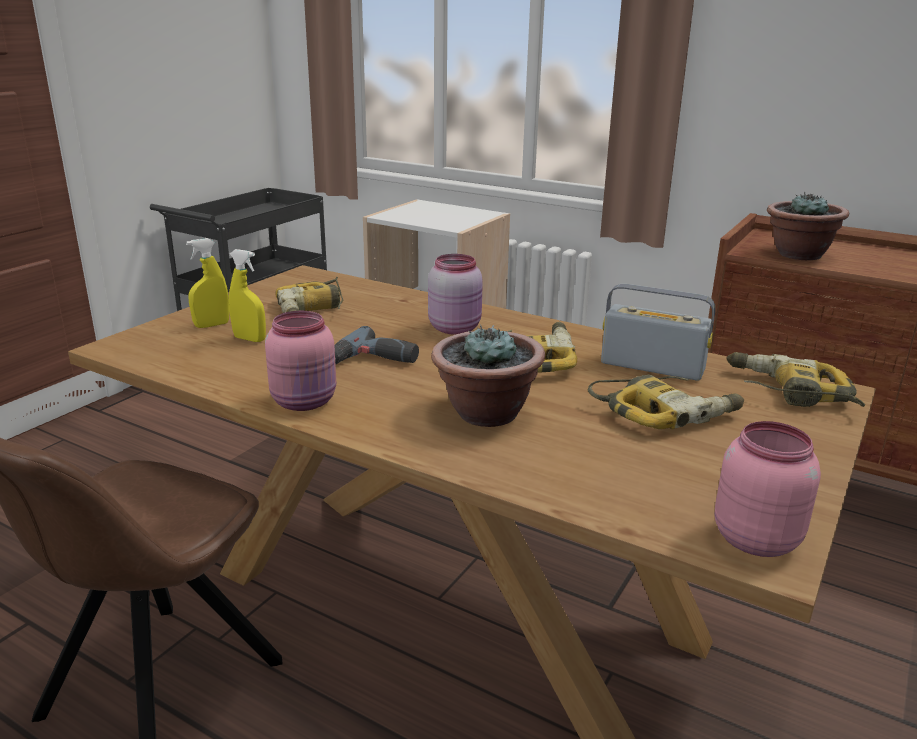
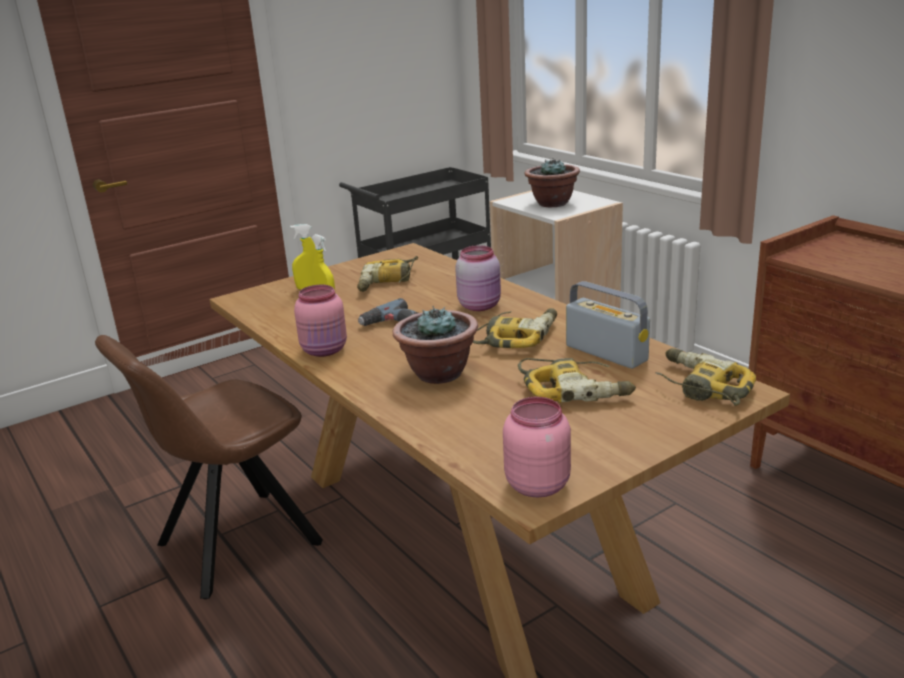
camera: 25 degrees right, 0 degrees up
potted plant [767,192,849,260] -> potted plant moved to [525,158,580,207]

